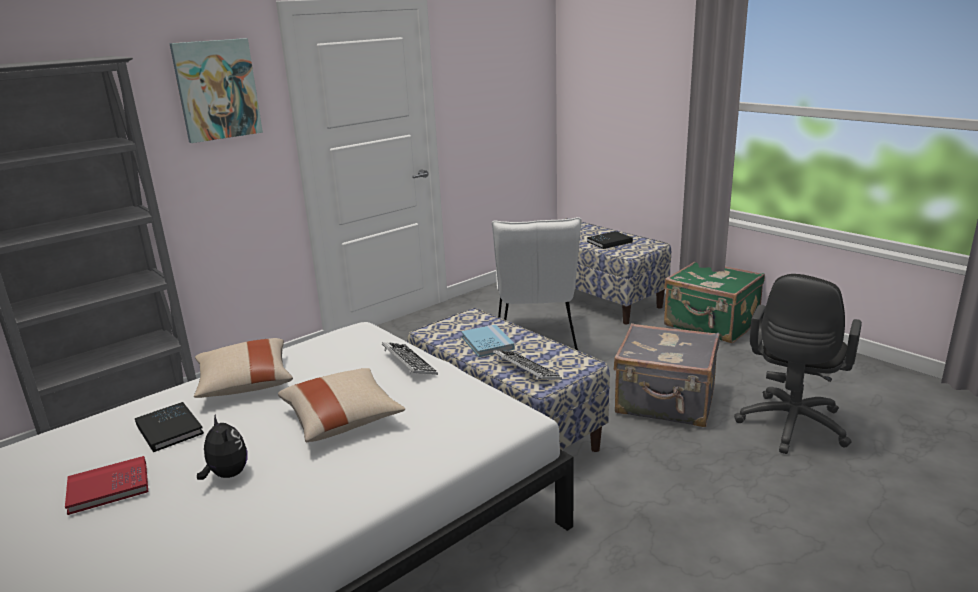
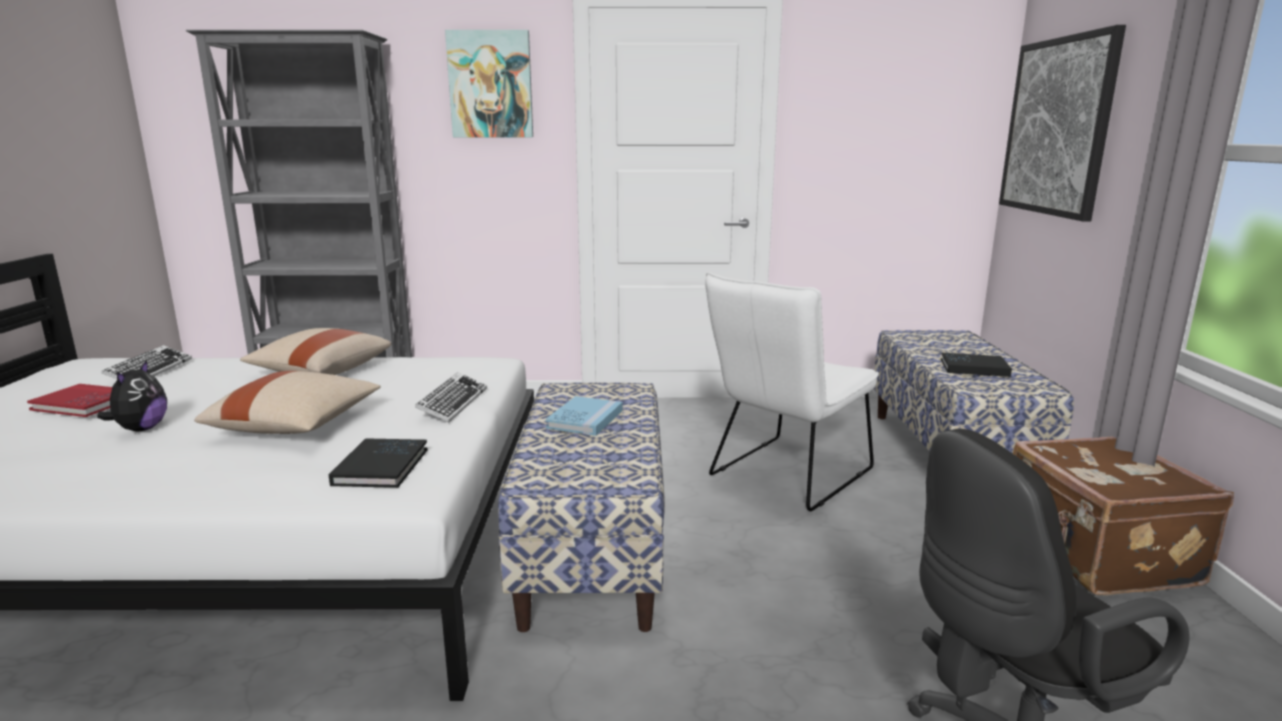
camera: 40 degrees right, 5 degrees down
black book [135,402,204,452] -> black book moved to [329,438,428,488]
keyboard [493,350,562,380] -> keyboard moved to [102,345,192,379]
grey suitcase [614,323,720,427] -> none
green suitcase [664,262,765,343] -> brown suitcase [1013,436,1234,595]
none -> picture [999,25,1126,221]

